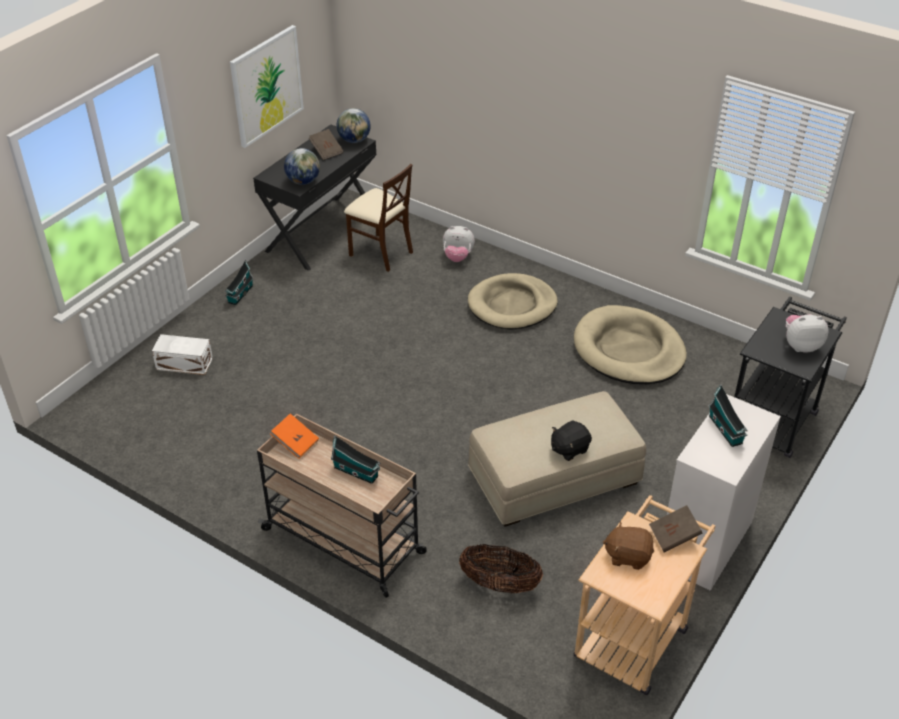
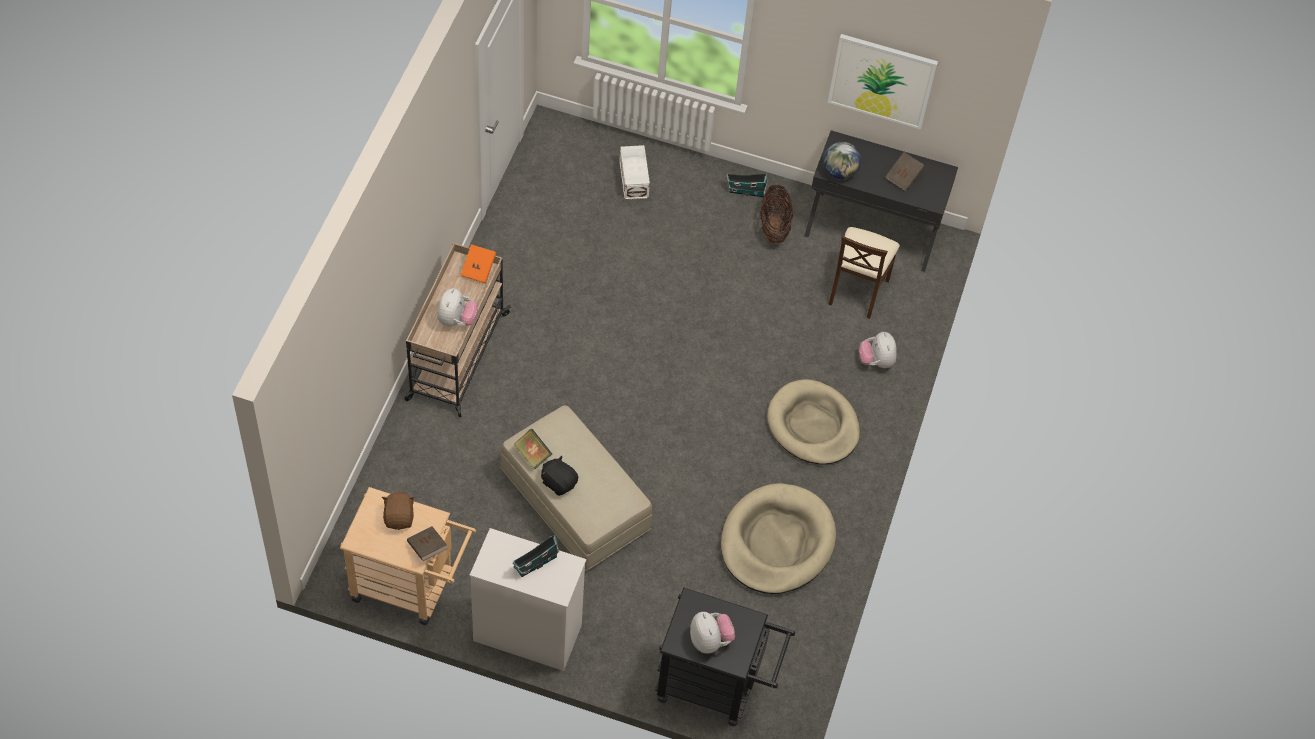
camera: 70 degrees right, 15 degrees up
toy house [331,436,381,484] -> plush toy [437,288,478,326]
globe [337,108,371,143] -> none
basket [459,544,543,593] -> basket moved to [760,184,793,244]
none -> book [514,429,552,469]

